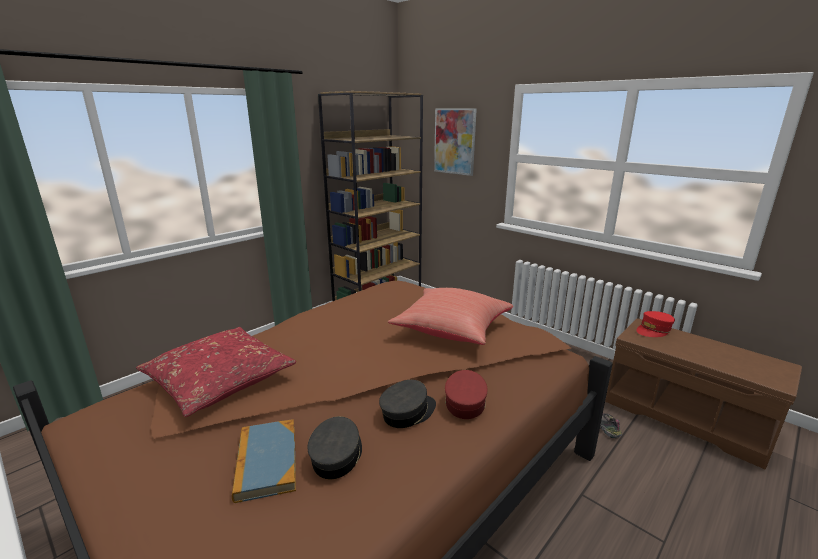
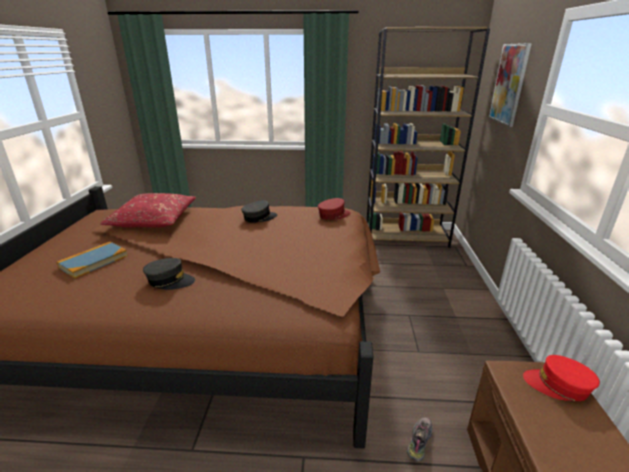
camera: 50 degrees right, 5 degrees up
grey cap [307,416,362,479] -> grey cap moved to [241,200,277,223]
red pillow [388,288,513,345] -> none
red cap [445,370,488,419] -> red cap moved to [318,198,351,220]

